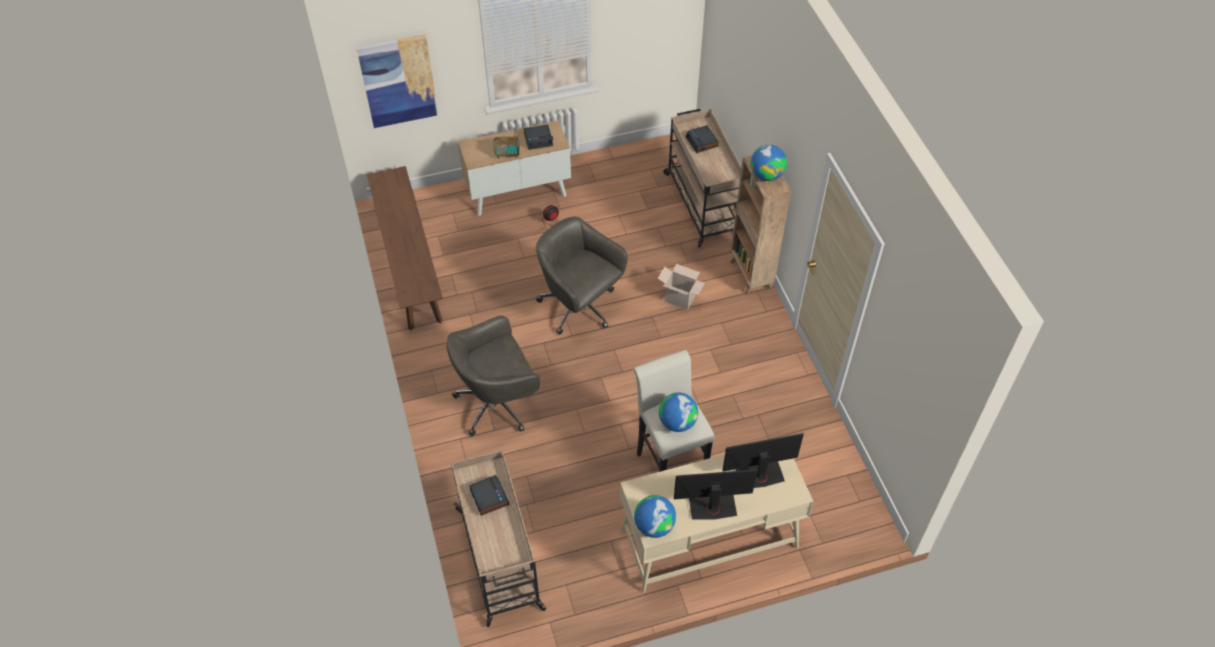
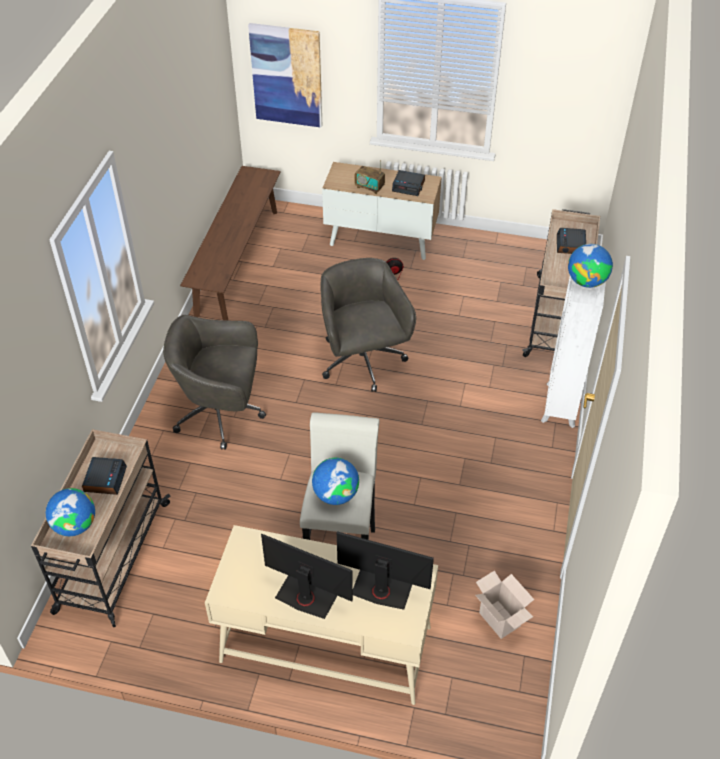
camera: 30 degrees right, 5 degrees down
globe [634,495,676,538] -> globe moved to [46,488,95,536]
cardboard box [658,264,705,310] -> cardboard box moved to [475,571,534,639]
brown bookcase [730,155,791,295] -> white bookcase [541,276,606,428]

